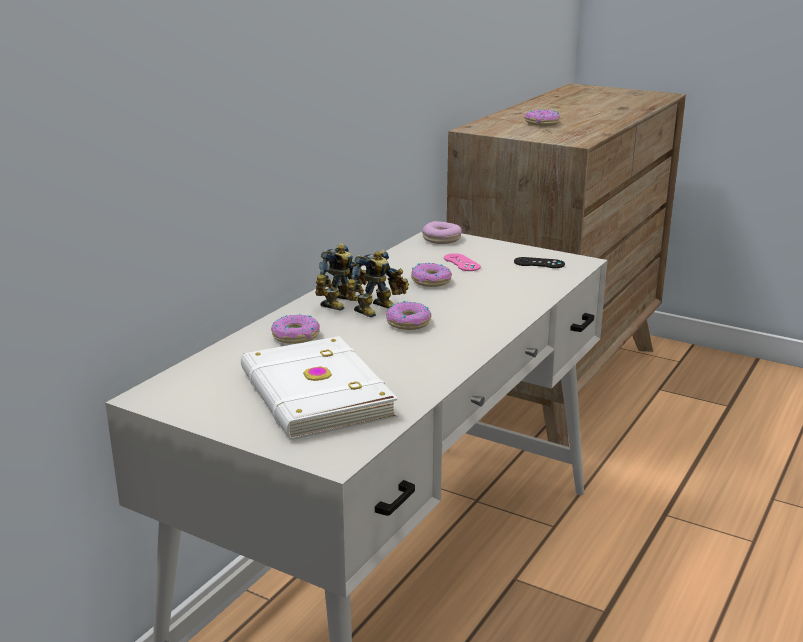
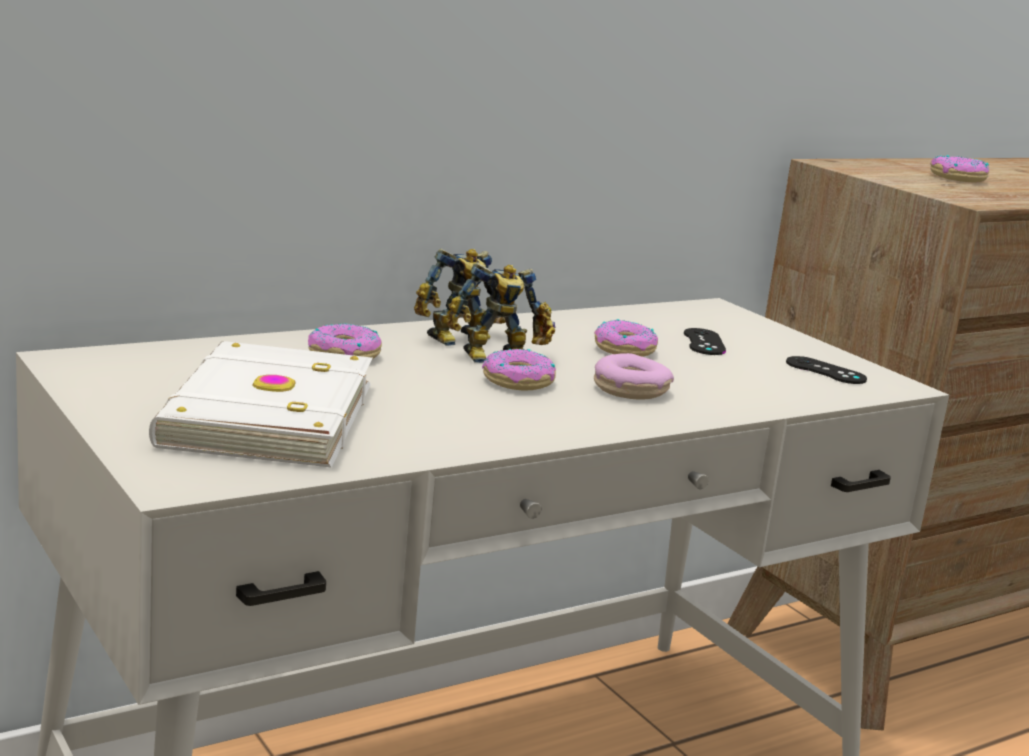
camera: 25 degrees right, 5 degrees down
donut [422,221,462,244] -> donut moved to [594,353,674,400]
pink game controller [444,253,481,271] -> black game controller [684,328,726,355]

